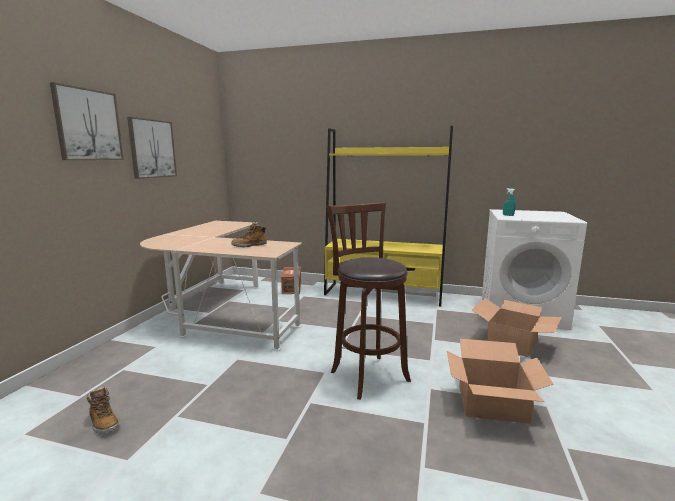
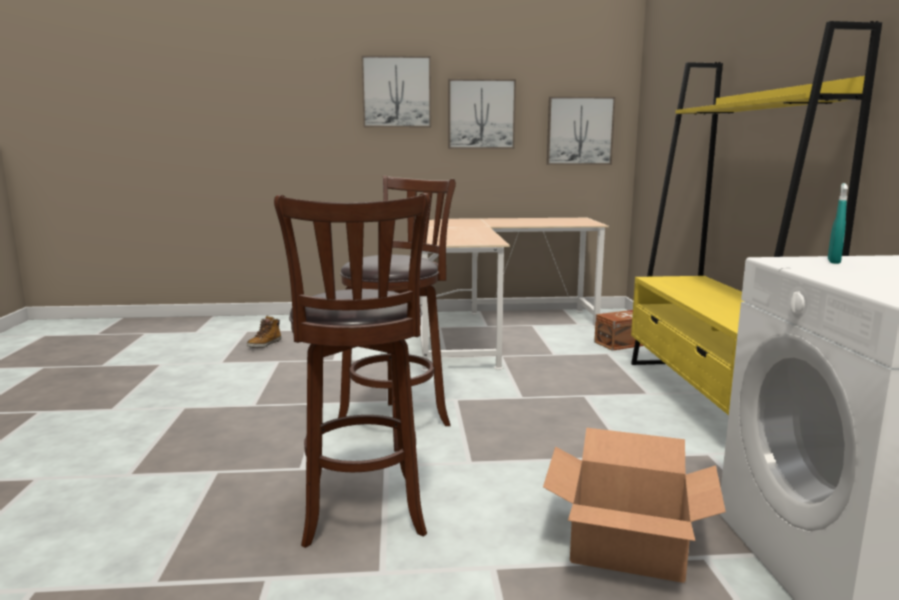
camera: 70 degrees right, 0 degrees up
boot [231,222,267,247] -> none
cardboard box [447,339,554,424] -> brown stool [274,193,430,548]
none -> picture [547,96,616,165]

